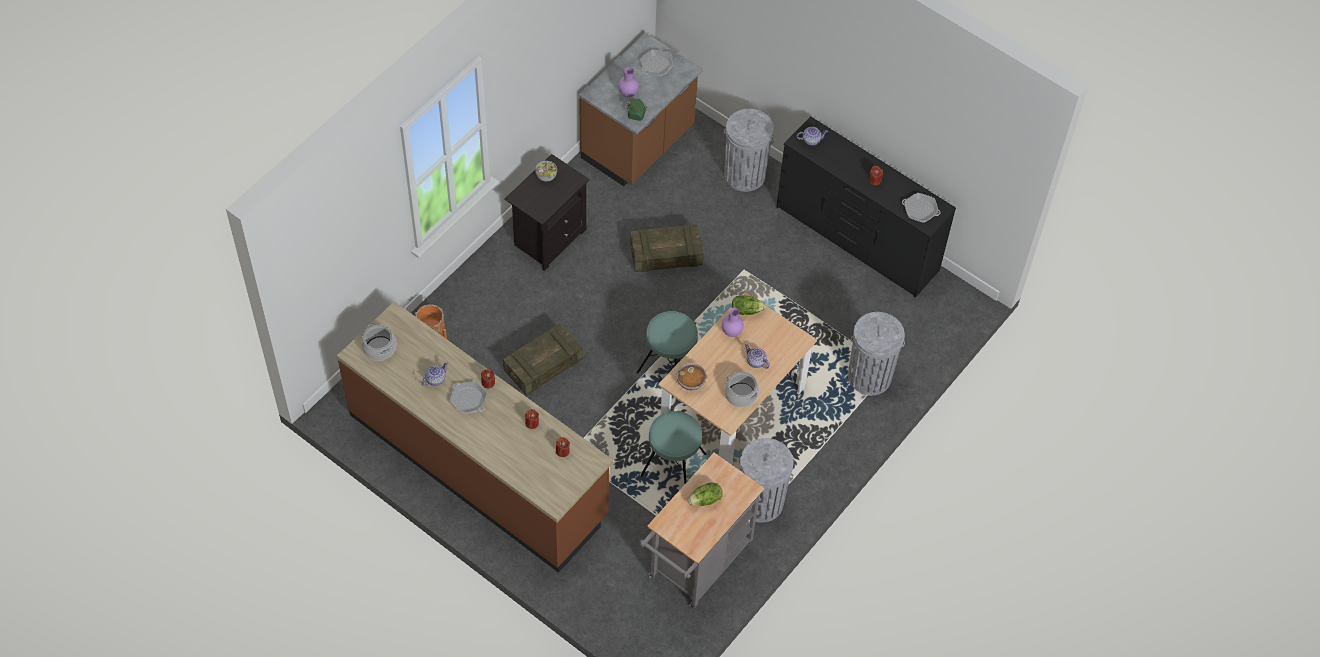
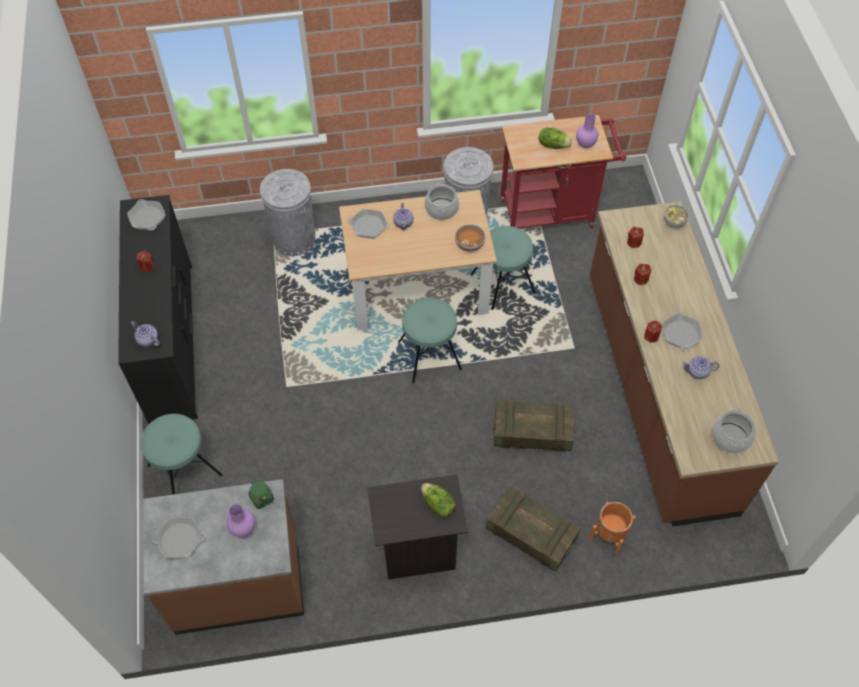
camera: 135 degrees left, 0 degrees up
bowl [535,161,557,182] -> bowl moved to [664,205,689,228]
crate [630,224,704,272] -> crate moved to [486,486,581,572]
grey cart [640,452,764,609] -> red cart [501,115,626,228]
purple vase [722,307,744,337] -> purple vase moved to [576,114,598,148]
grey trash can [724,109,774,192] -> turquoise stool [140,414,223,495]
lettuce [732,295,766,315] -> lettuce moved to [421,483,456,517]
none -> frying pan [348,209,390,238]

